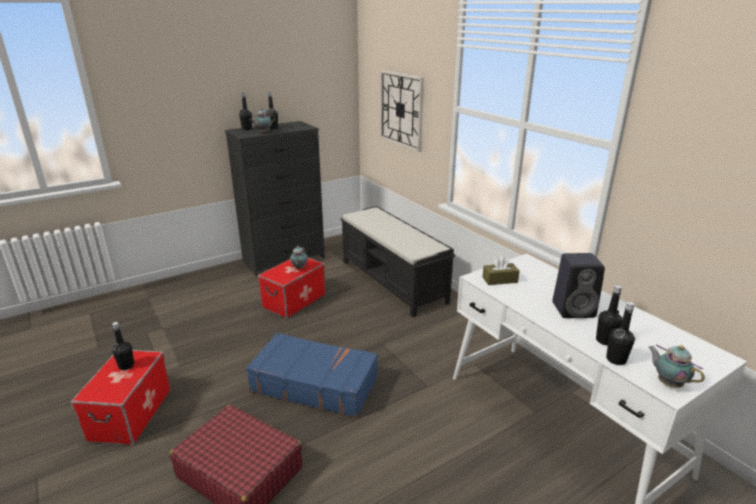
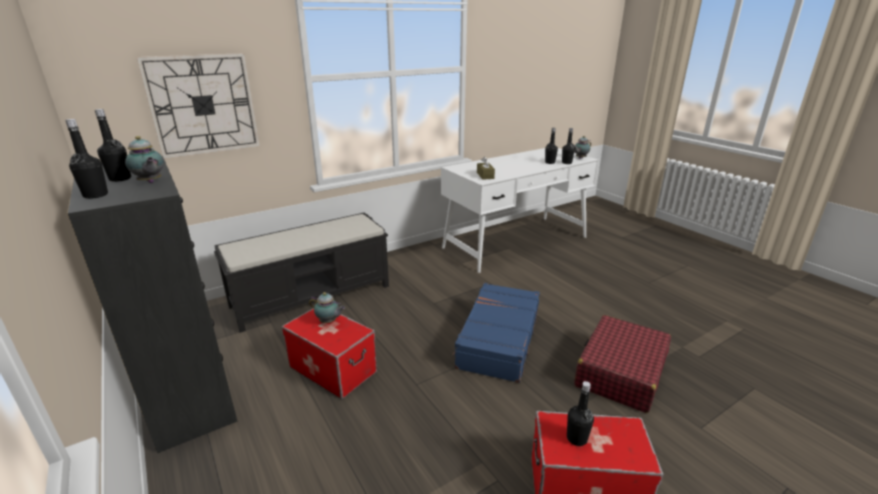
camera: 90 degrees left, 0 degrees up
black speaker [552,253,605,318] -> none

